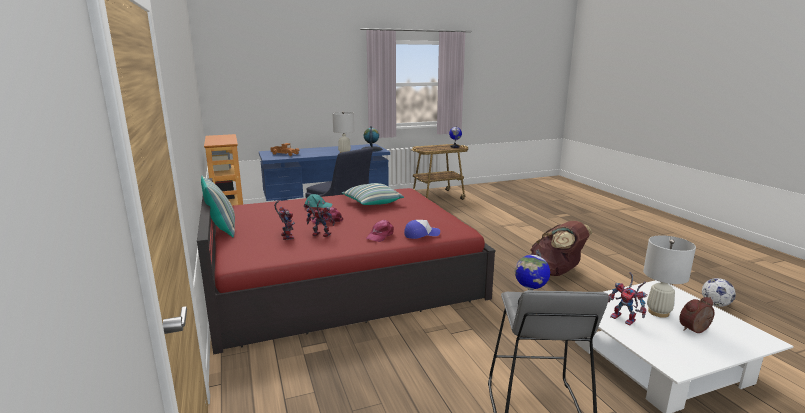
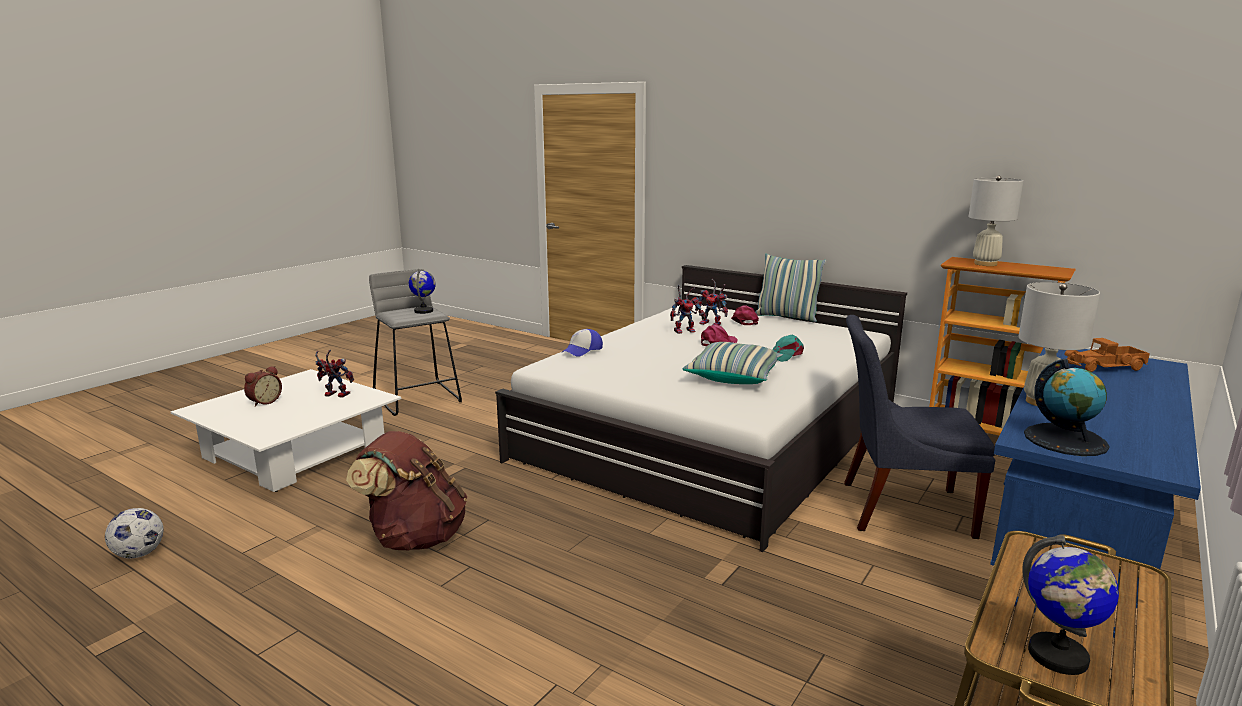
camera: 145 degrees right, 0 degrees up
red bed [197,178,495,355] -> white bed [495,265,907,552]
pink cap [366,220,394,242] -> pink cap moved to [731,306,759,325]
white table lamp [643,235,696,318] -> white table lamp moved to [969,176,1023,266]

